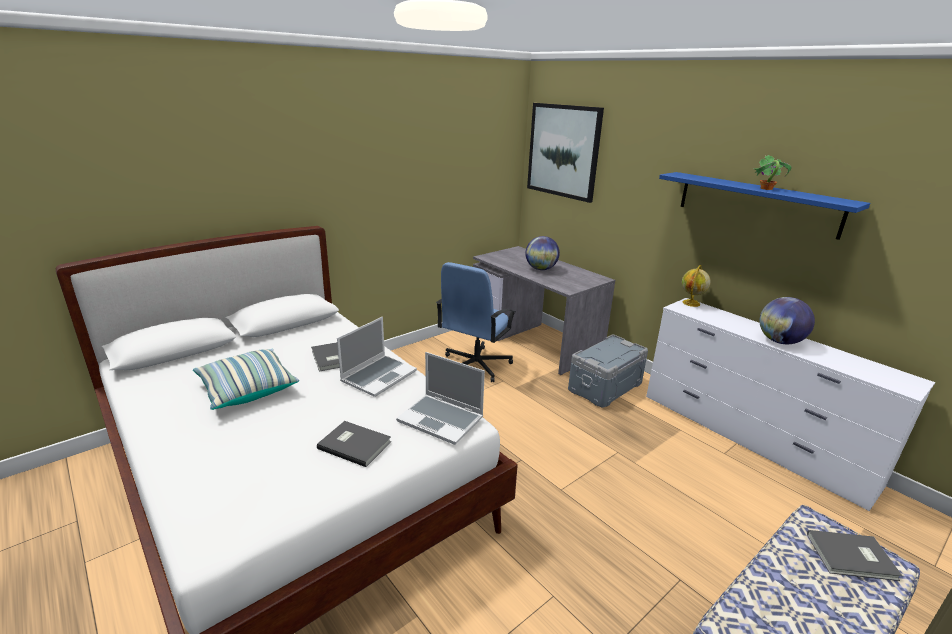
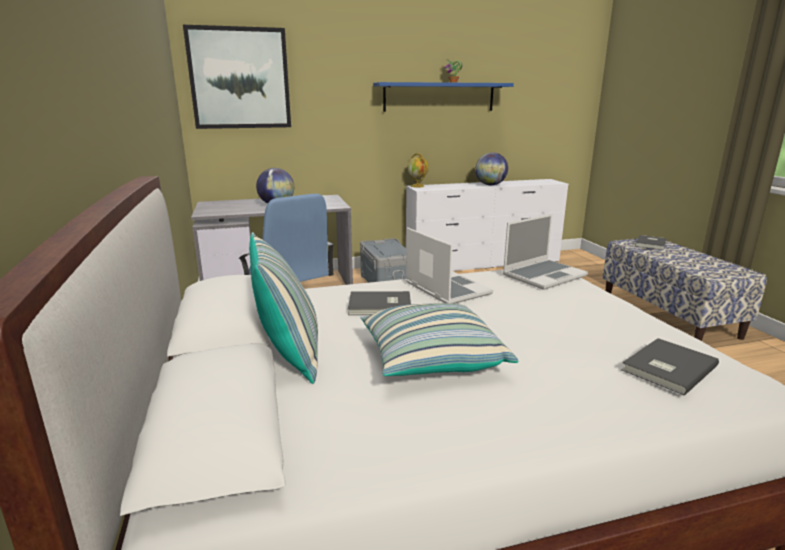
camera: 65 degrees left, 5 degrees down
grey book [317,421,391,467] -> grey book moved to [621,338,719,396]
none -> pillow [249,232,318,384]

